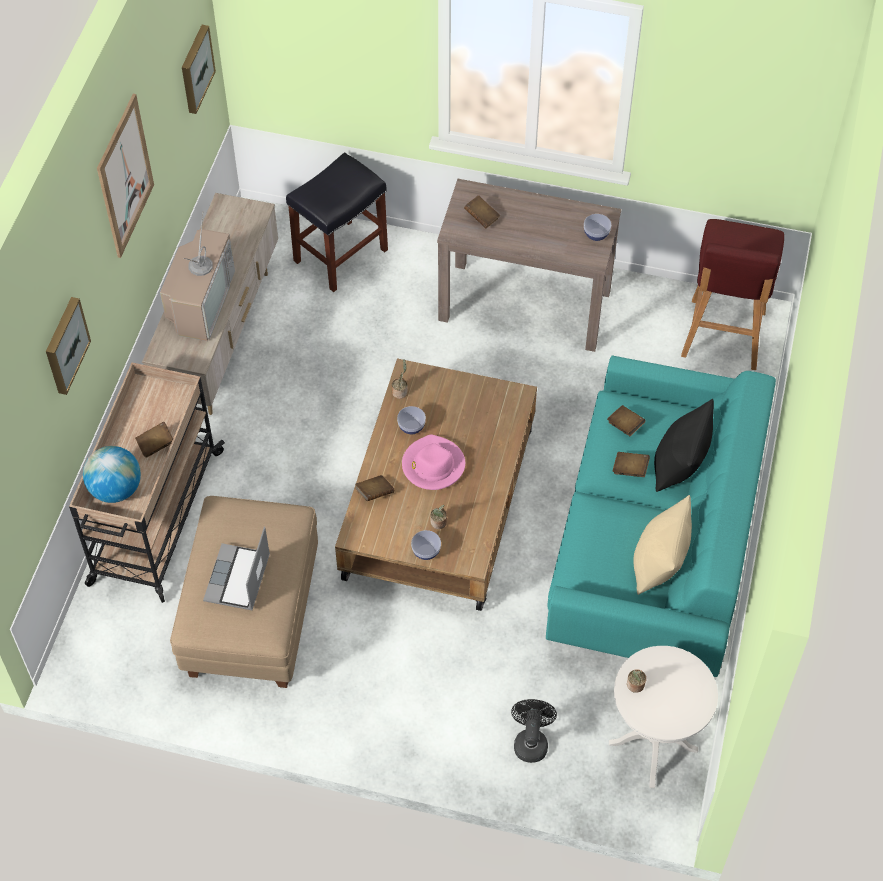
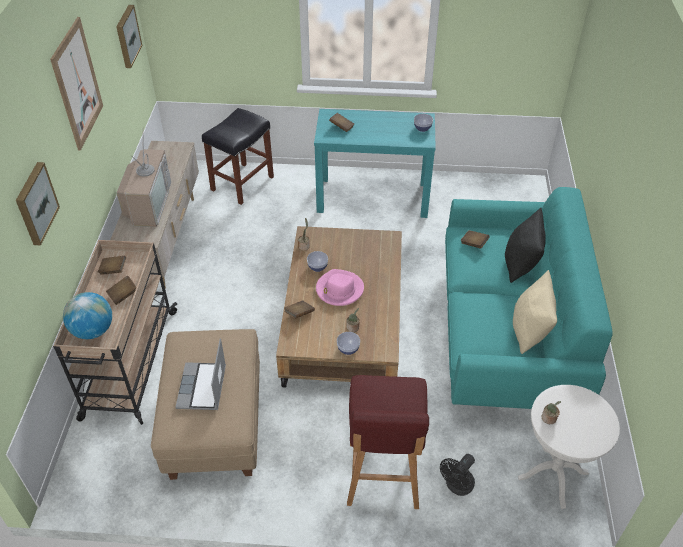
camera: 10 degrees left, 10 degrees down
brown console table [437,179,621,352] -> turquoise console table [314,109,436,218]
black fan [511,699,557,763] -> black fan turned 135 degrees counterclockwise [440,454,475,496]
brown book [612,452,650,477] -> brown book moved to [98,256,126,275]
red stool [681,219,784,370] -> red stool moved to [347,375,429,509]

